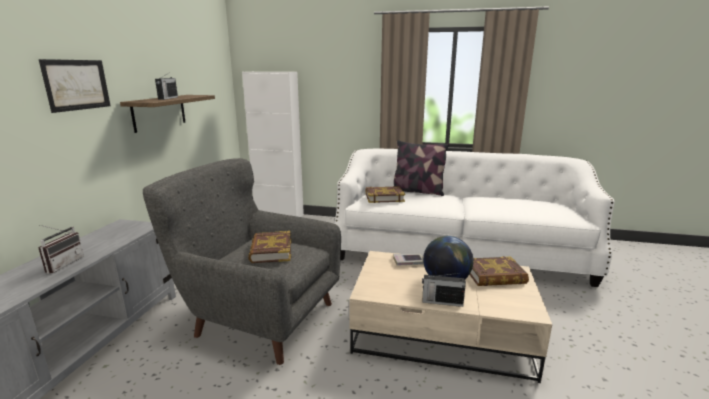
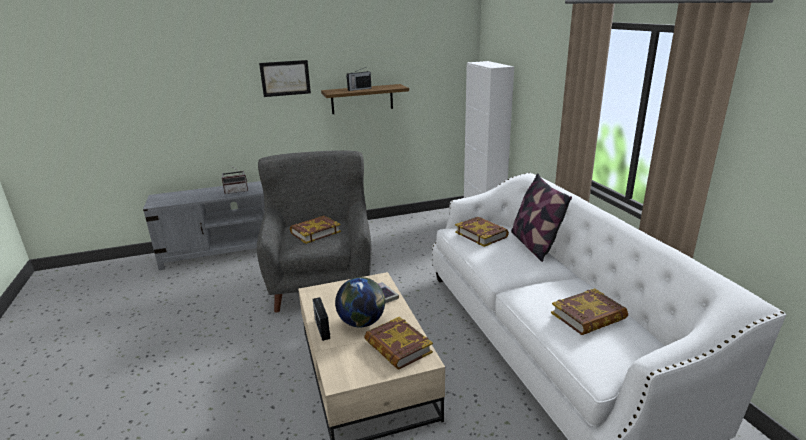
camera: 60 degrees right, 5 degrees up
none -> book [551,288,628,335]

